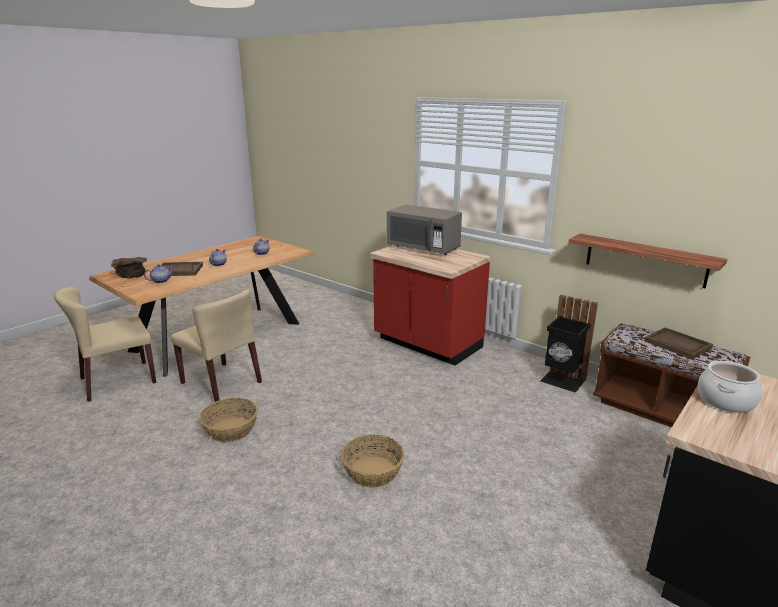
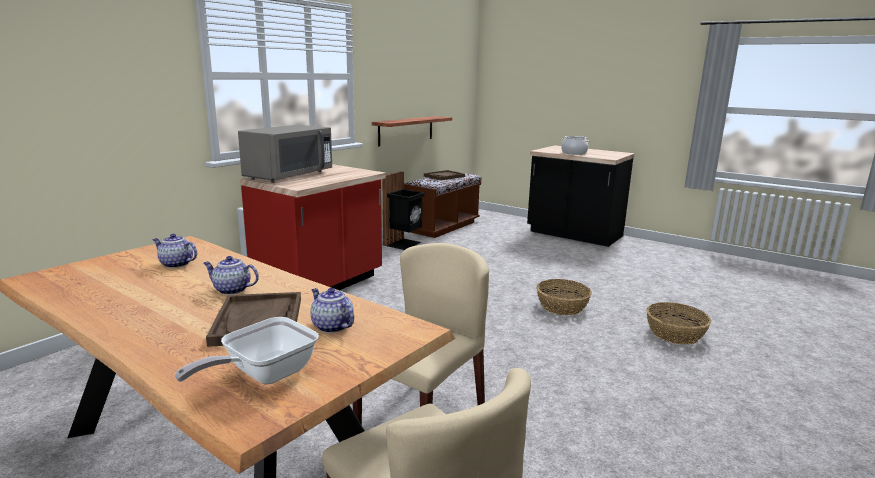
camera: 95 degrees left, 5 degrees down
brown bowl [111,257,147,278] -> frying pan [175,317,319,385]
basket [199,398,258,442] -> basket moved to [646,302,711,345]

